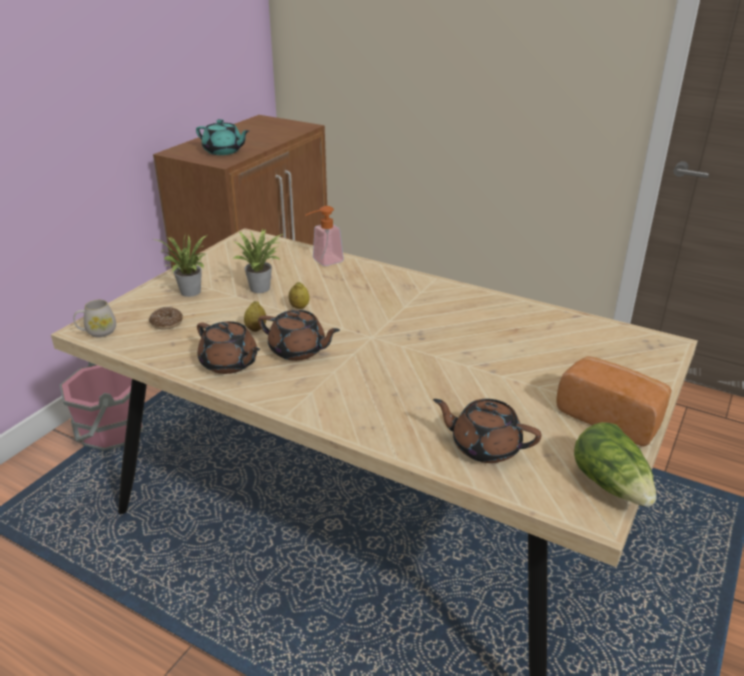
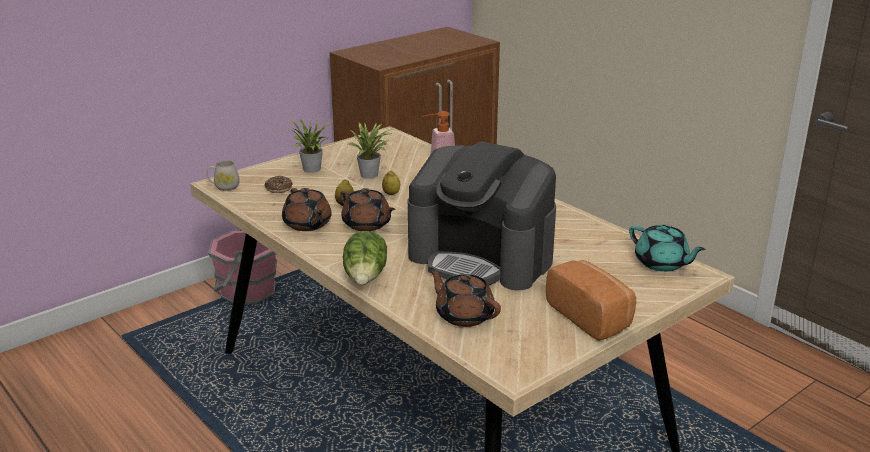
camera: 20 degrees right, 5 degrees down
turquoise teapot [196,119,249,155] -> turquoise teapot moved to [629,224,706,272]
lettuce [574,422,656,507] -> lettuce moved to [343,231,387,285]
none -> coffee machine [408,141,556,290]

